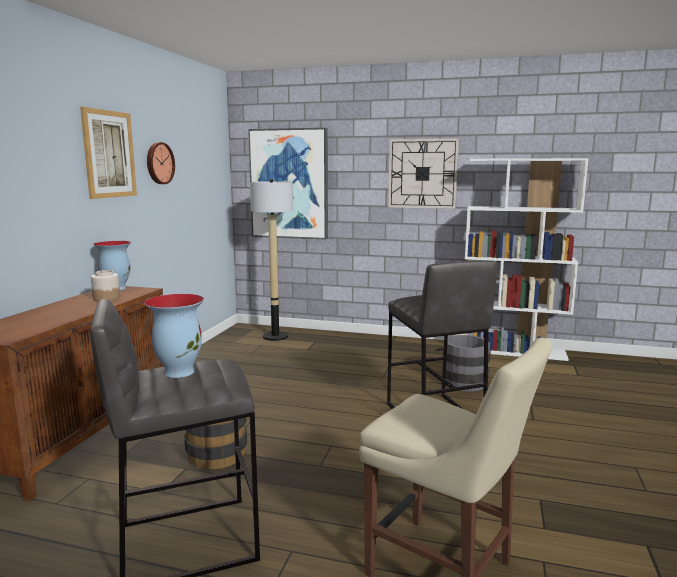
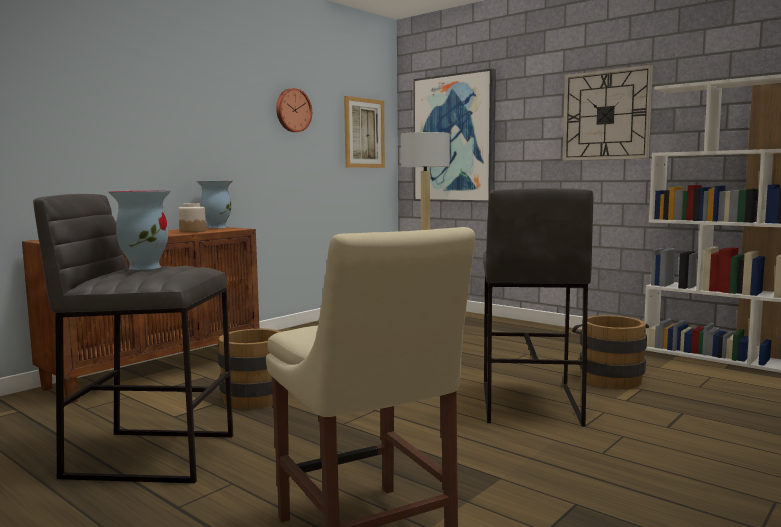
camera: 25 degrees right, 5 degrees down
picture [80,107,137,199] -> picture moved to [344,96,385,168]
grey bucket [435,335,491,392] -> brown bucket [572,315,649,389]

